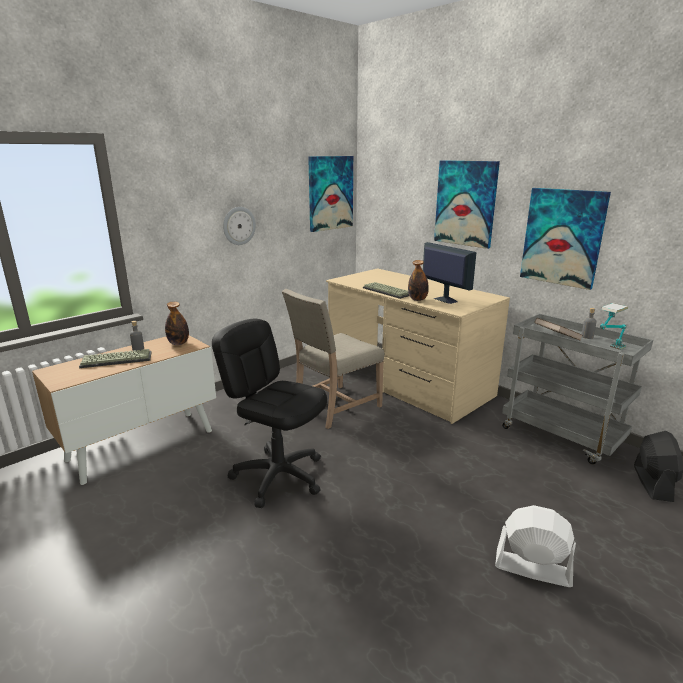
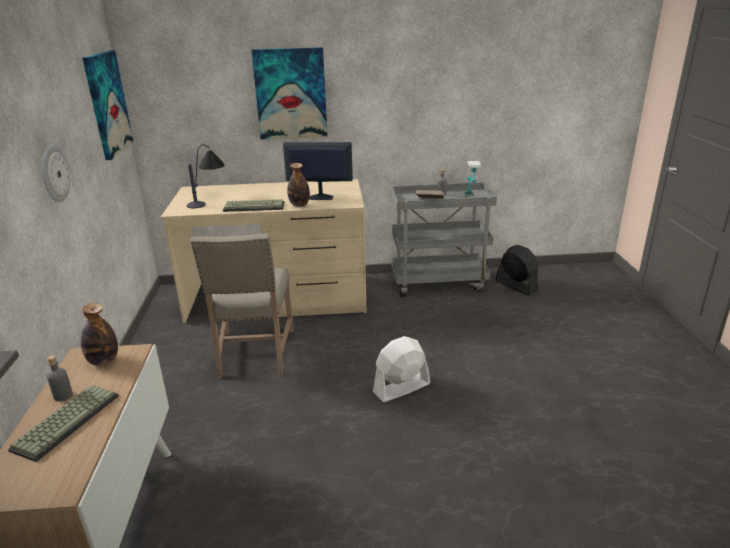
camera: 50 degrees left, 5 degrees up
black office chair [212,319,327,508] -> none
white fan [495,505,576,587] -> white fan moved to [373,336,430,402]
picture [520,188,611,290] -> none
none -> table lamp [187,144,225,208]

